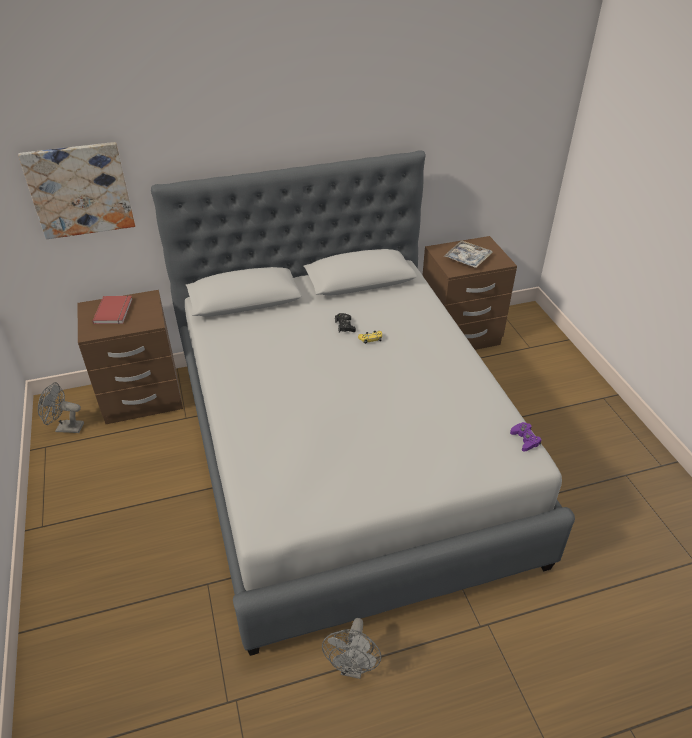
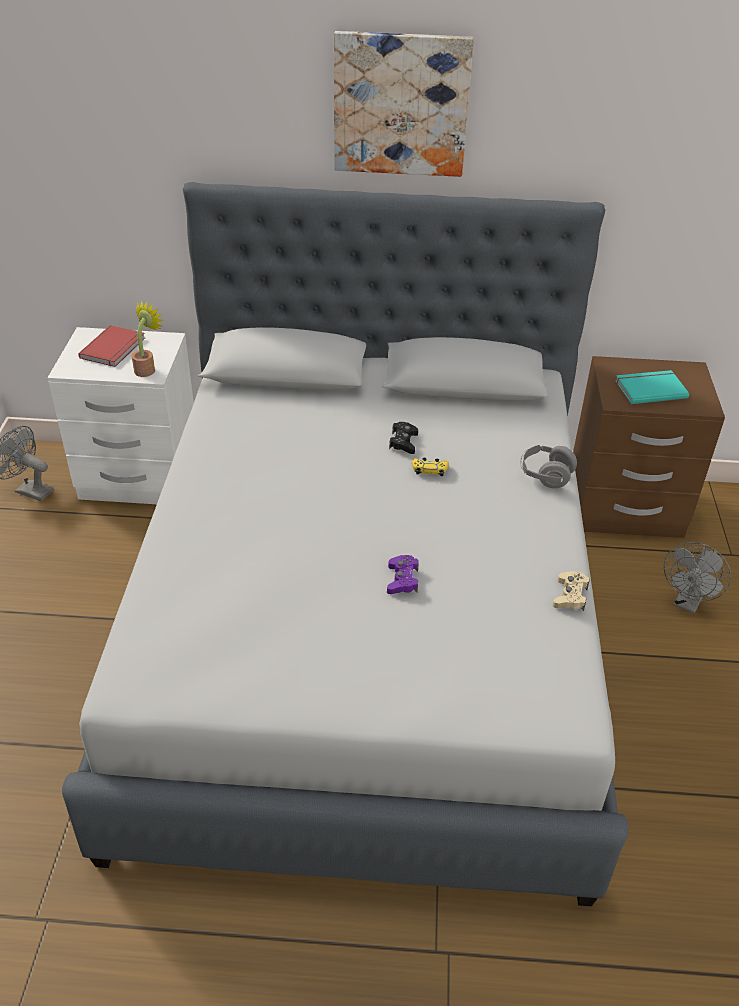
camera: 20 degrees right, 0 degrees up
picture [18,142,135,239] -> picture moved to [334,31,474,177]
brown nightstand [77,290,183,424] -> white nightstand [47,327,194,504]
grey fan [322,618,381,679] -> grey fan moved to [664,542,731,614]
tray [444,240,492,268] -> turquoise book [615,370,689,404]
purple game controller [510,422,542,452] -> purple game controller moved to [387,555,419,594]
none -> potted plant [132,301,163,377]
none -> grey headphones [520,445,577,488]
none -> beige game controller [553,571,590,611]

